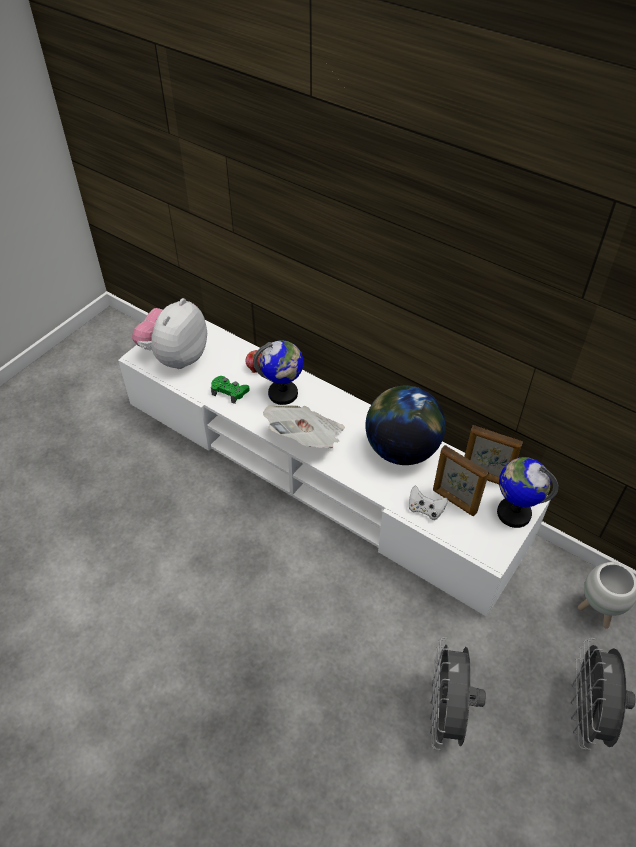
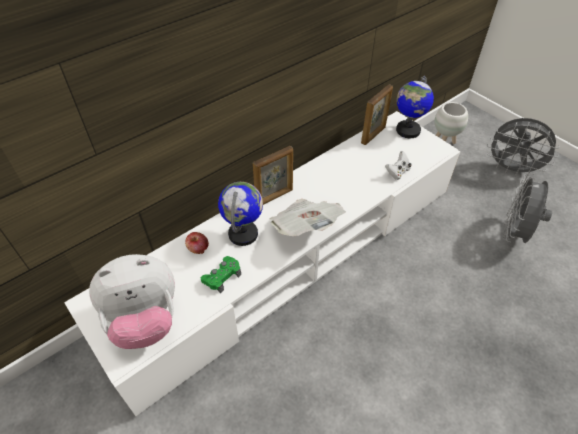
camera: 75 degrees left, 0 degrees up
plush toy [132,298,207,369] -> plush toy turned 60 degrees counterclockwise [89,254,175,349]
globe [365,386,446,465] -> none
grey fan [430,637,486,750] -> grey fan turned 90 degrees clockwise [503,173,552,243]
picture frame [433,445,489,516] -> picture frame moved to [253,146,293,205]

